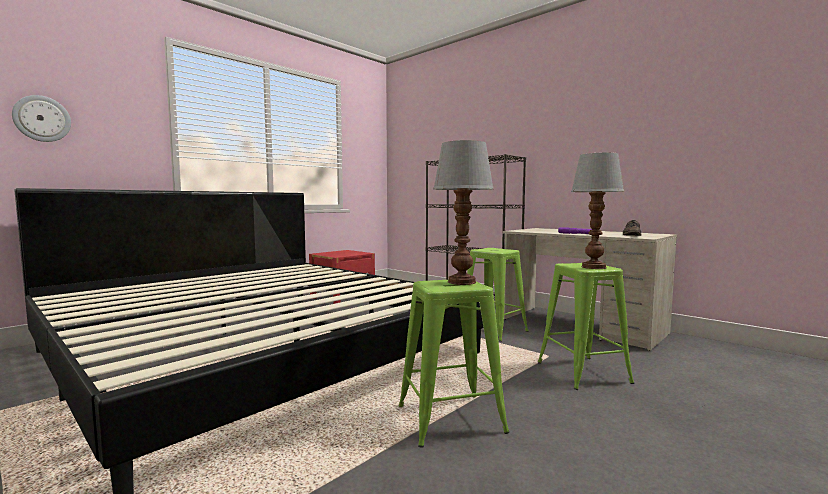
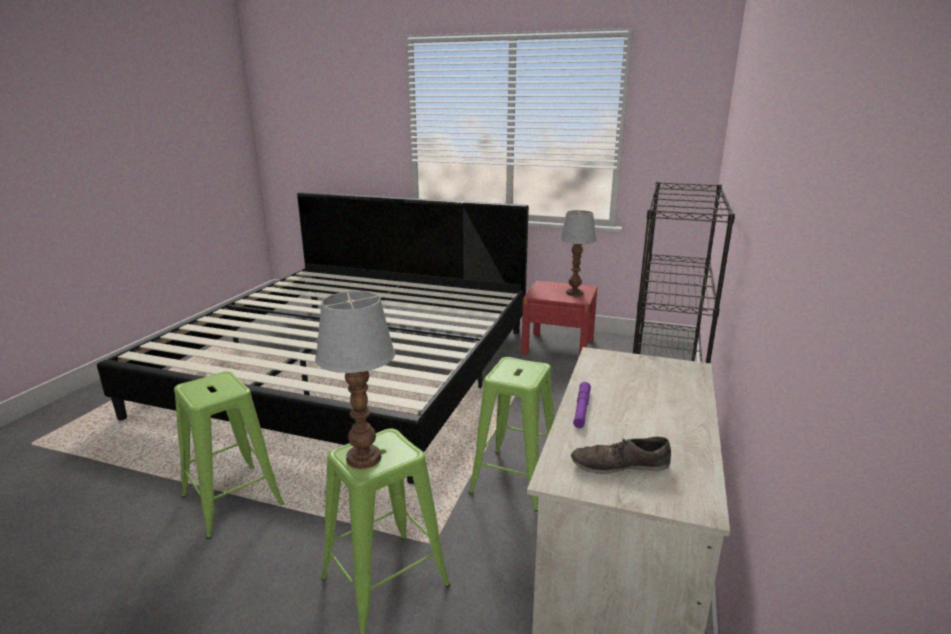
camera: 65 degrees right, 15 degrees up
wall clock [12,95,71,142] -> none
table lamp [433,140,494,285] -> table lamp moved to [560,210,597,296]

